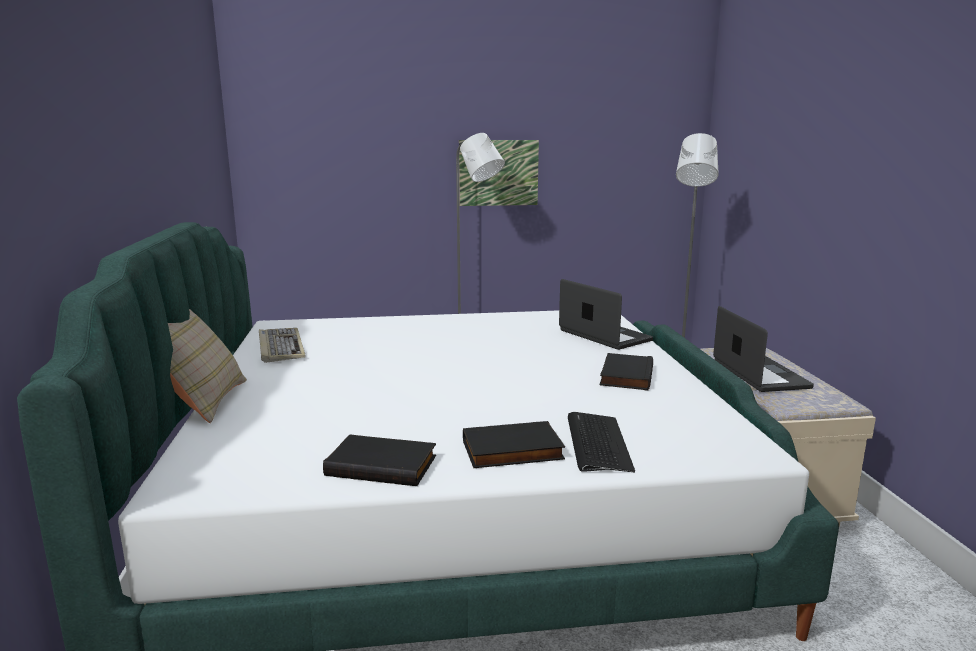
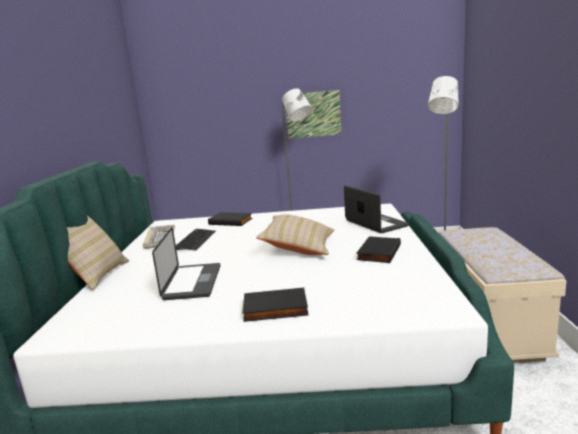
camera: 10 degrees right, 0 degrees up
black book [323,434,436,486] -> black book moved to [208,212,252,226]
keyboard [568,412,635,472] -> keyboard moved to [176,229,216,250]
laptop [713,306,814,392] -> laptop moved to [152,227,220,300]
none -> beige pillow [256,214,334,255]

